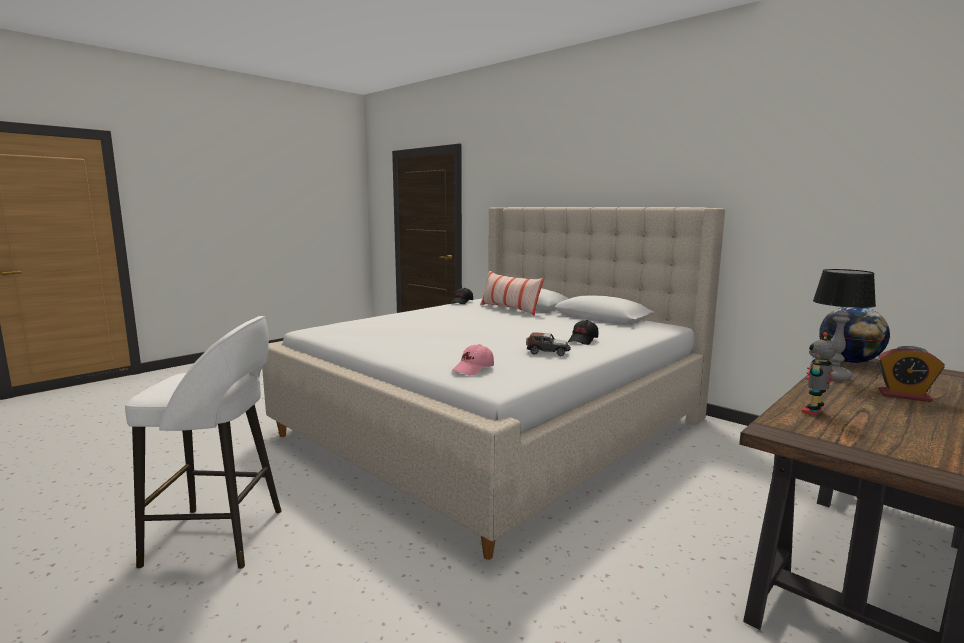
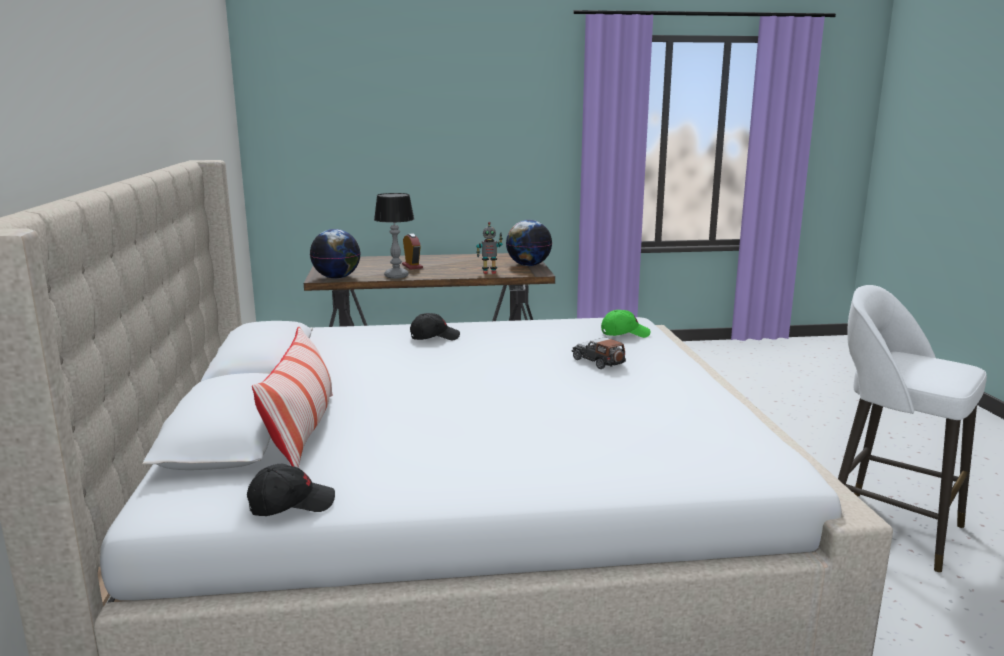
camera: 140 degrees left, 5 degrees up
pink cap [452,344,494,375] -> green cap [601,310,650,338]
toy car [526,332,571,356] -> toy car moved to [572,337,626,369]
none -> globe [506,220,552,266]

